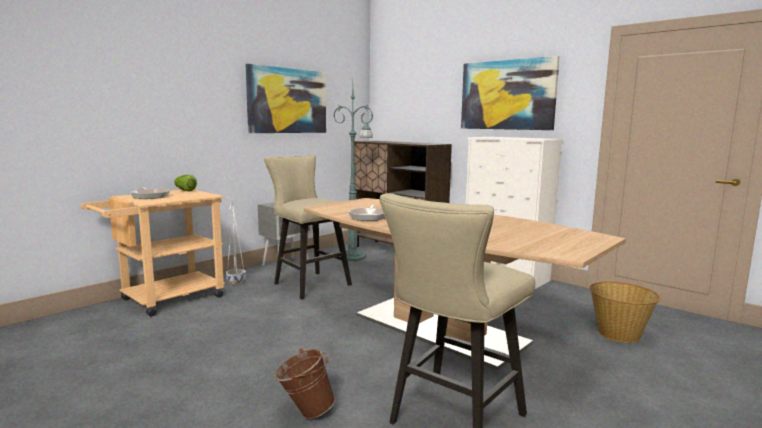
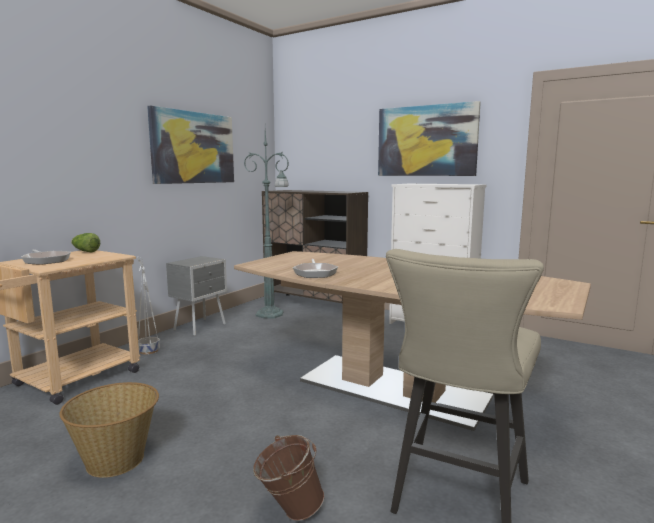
camera: 10 degrees left, 0 degrees up
beige stool [264,155,352,299] -> none
basket [589,281,661,343] -> basket moved to [60,382,159,478]

